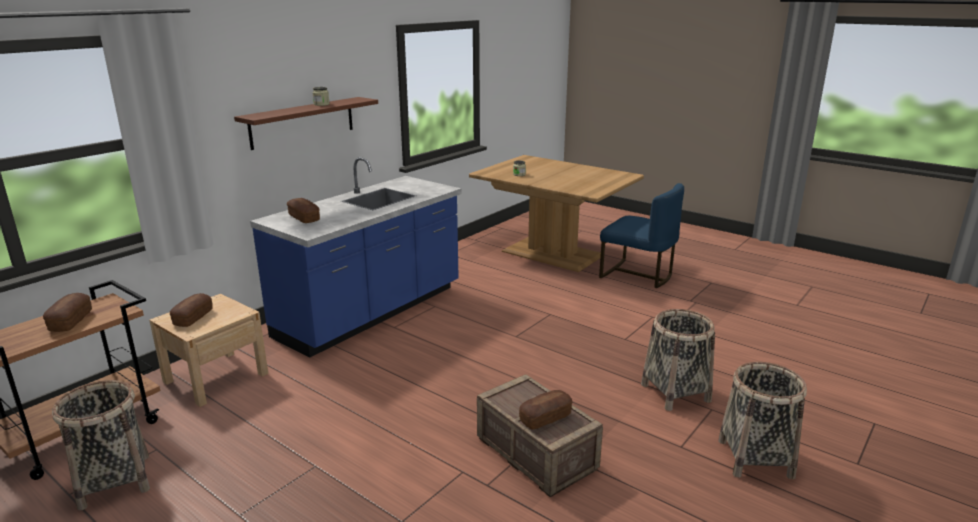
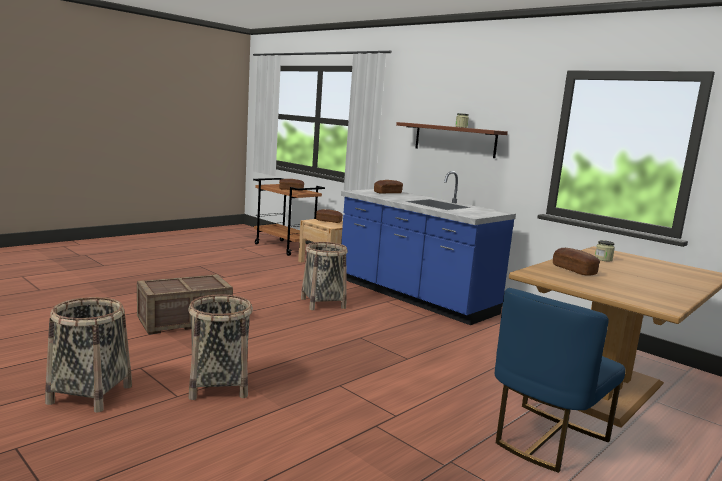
camera: 95 degrees right, 10 degrees down
basket [52,380,150,510] -> basket moved to [301,242,348,310]
bread [519,390,572,429] -> bread moved to [553,248,600,276]

